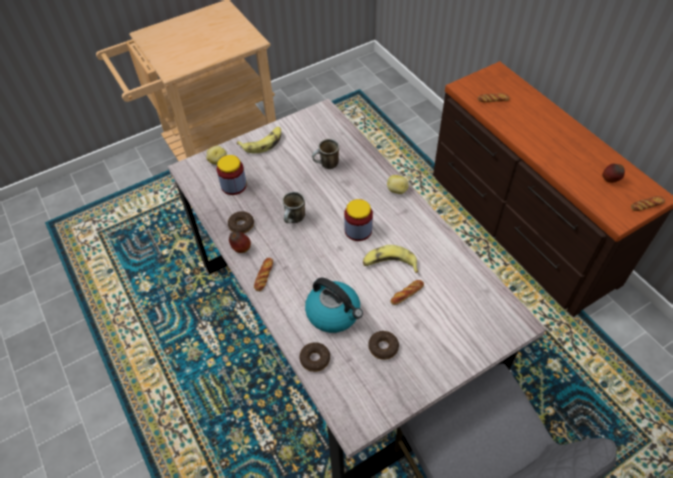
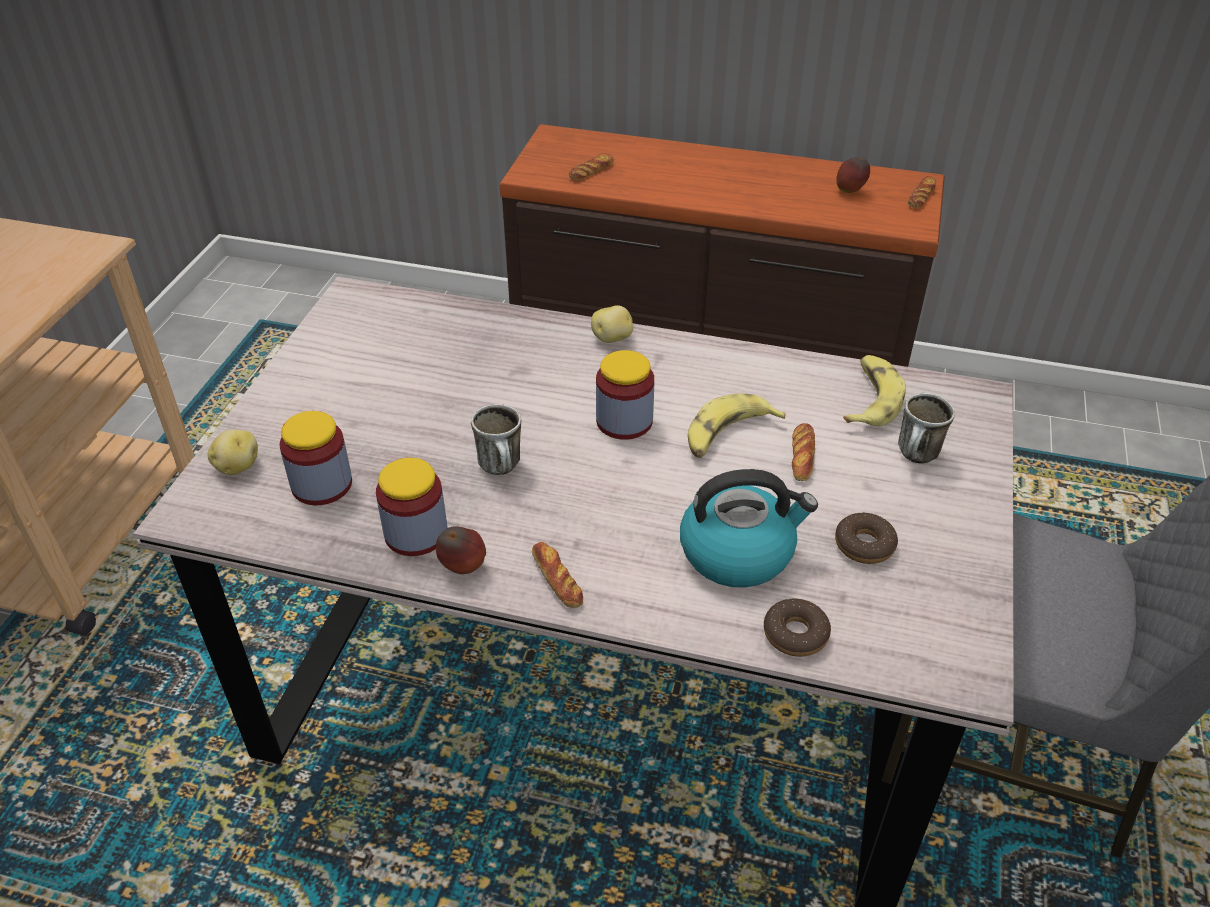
camera: 45 degrees left, 10 degrees down
donut [228,211,254,234] -> jar [376,458,447,556]
banana [237,127,281,153] -> banana moved to [843,355,906,426]
mug [312,139,339,169] -> mug moved to [898,393,955,463]

